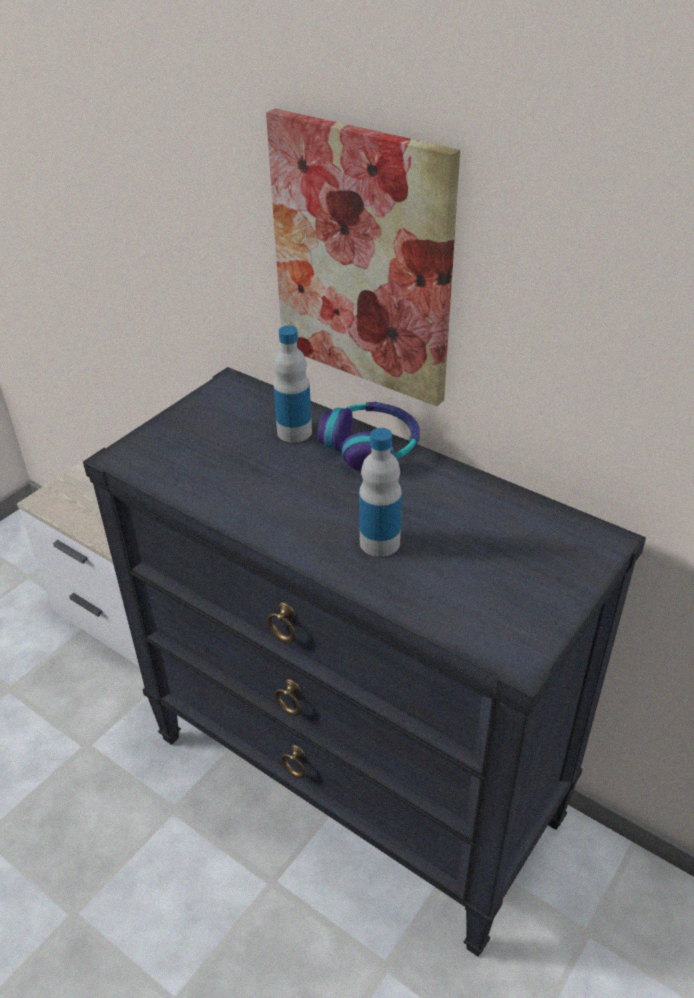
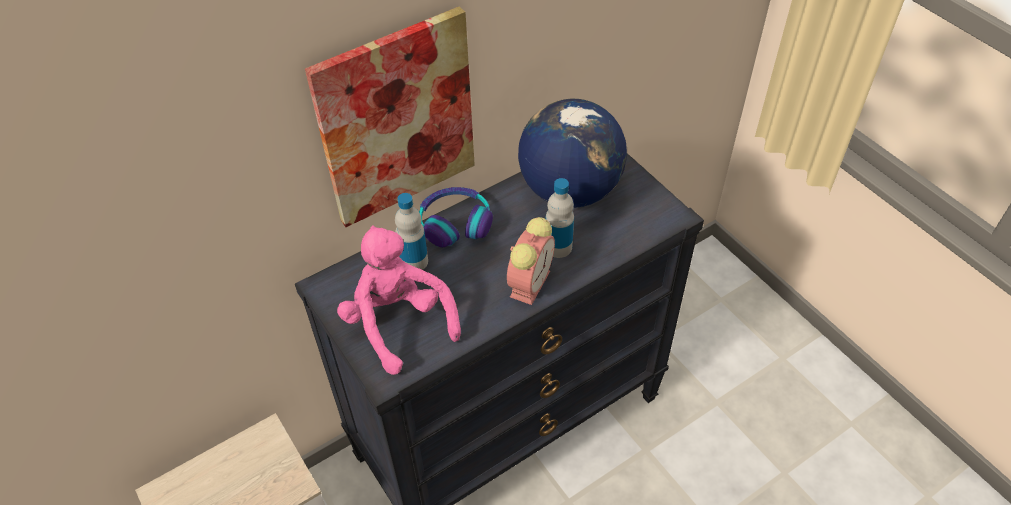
camera: 70 degrees left, 10 degrees up
none -> pink plush toy [337,226,461,375]
none -> alarm clock [507,217,555,305]
none -> globe [518,99,627,208]

